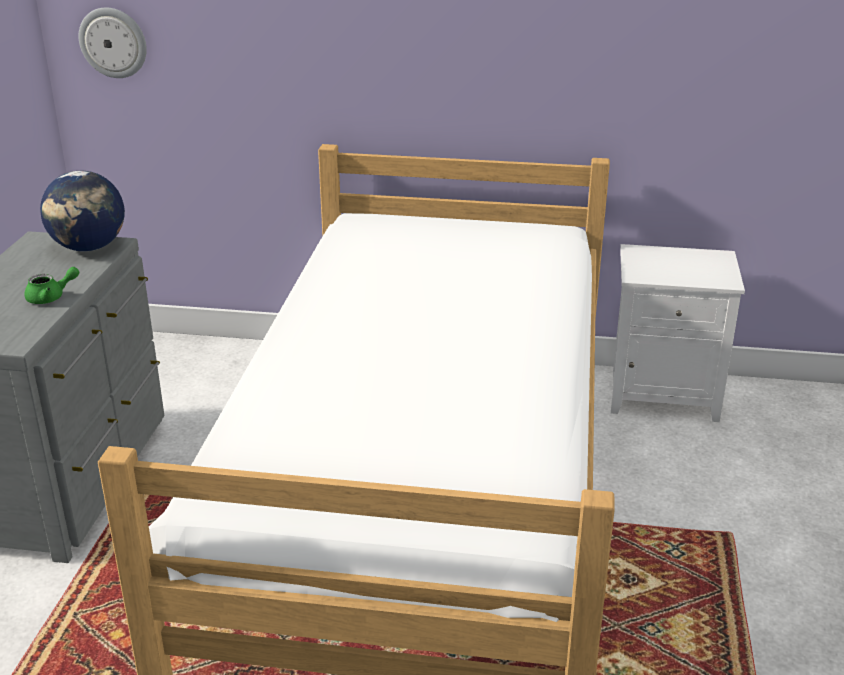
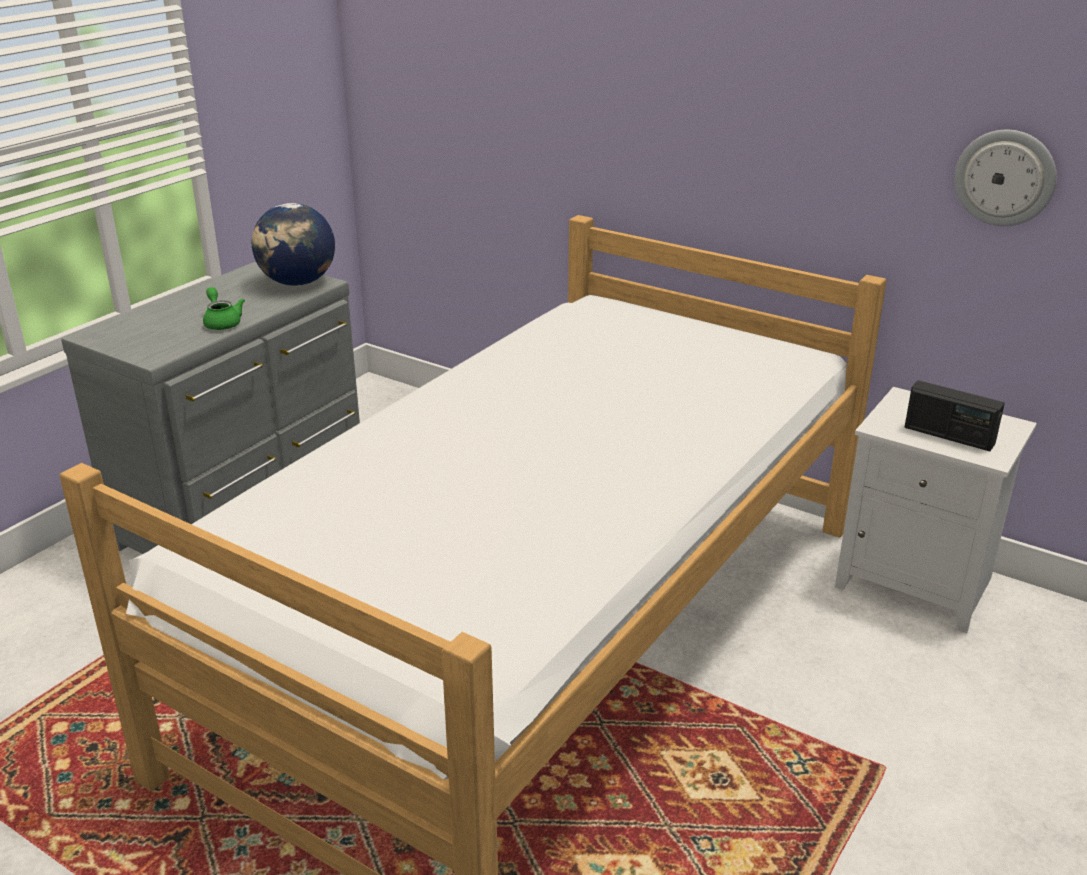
camera: 25 degrees right, 0 degrees up
green teapot [24,267,79,304] -> green teapot turned 120 degrees counterclockwise [203,287,245,330]
wall clock [78,8,147,78] -> wall clock moved to [954,130,1057,226]
none -> radio [905,380,1005,451]

